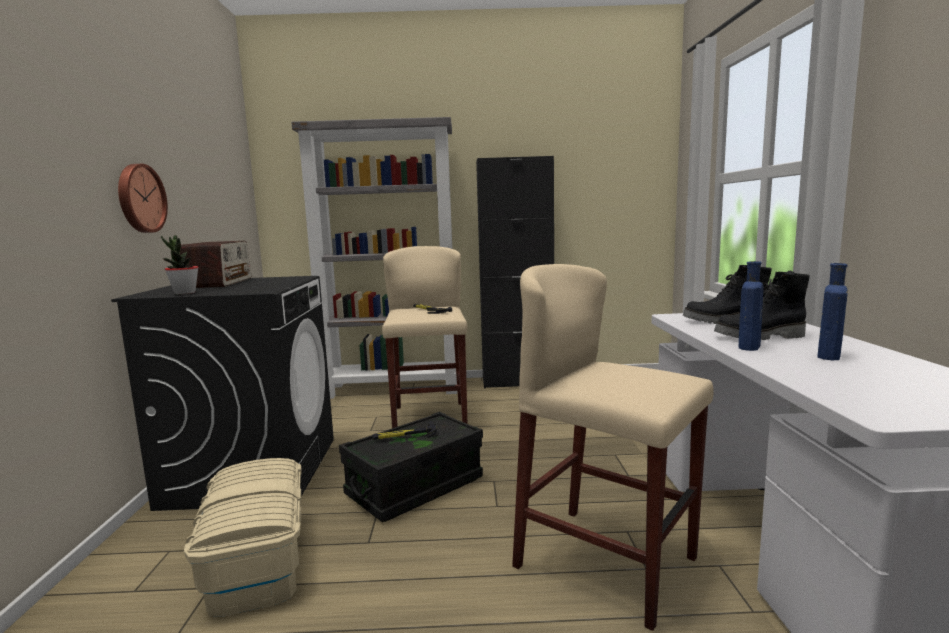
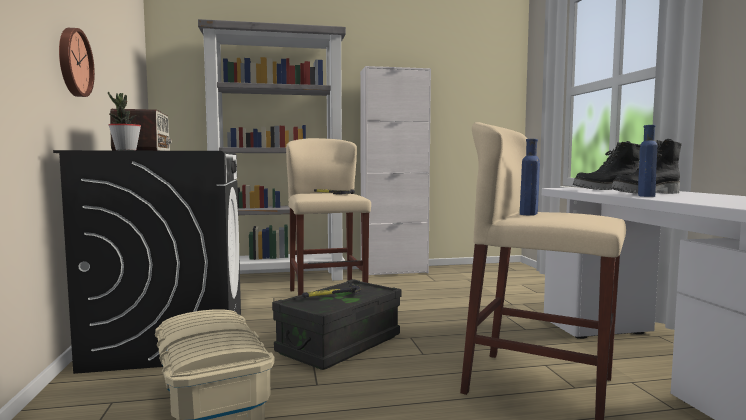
camera: 10 degrees left, 5 degrees down
black cabinet [476,156,554,389] -> white cabinet [360,66,431,275]
blue bottle [817,263,848,360] -> blue bottle moved to [520,139,540,216]

